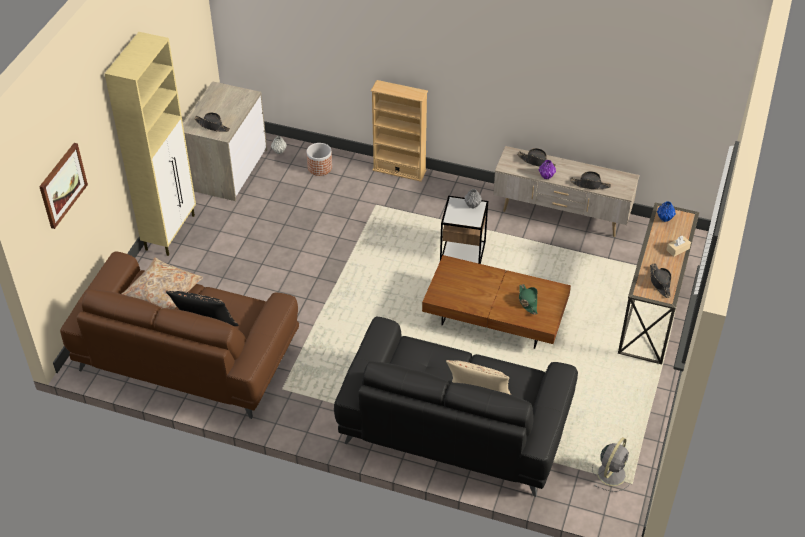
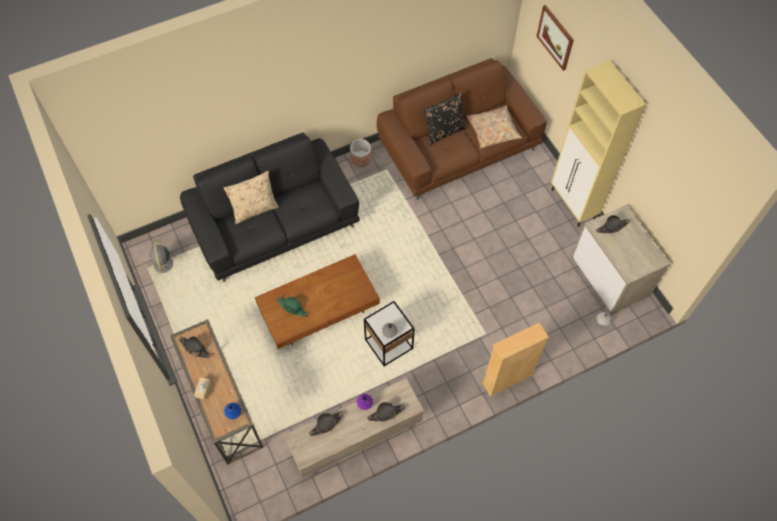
camera: 135 degrees right, 15 degrees up
planter [306,143,332,176] -> planter moved to [350,139,371,167]

